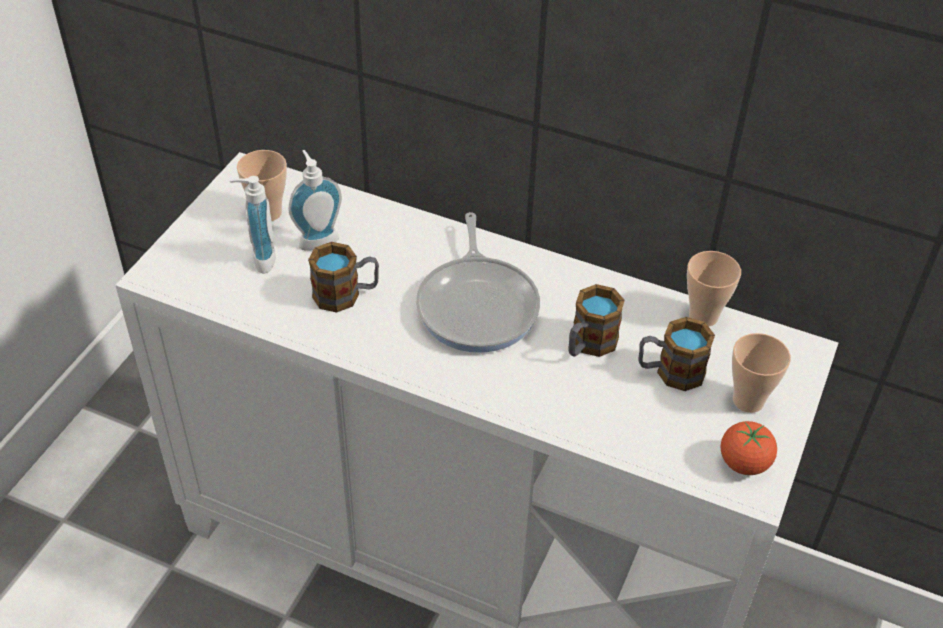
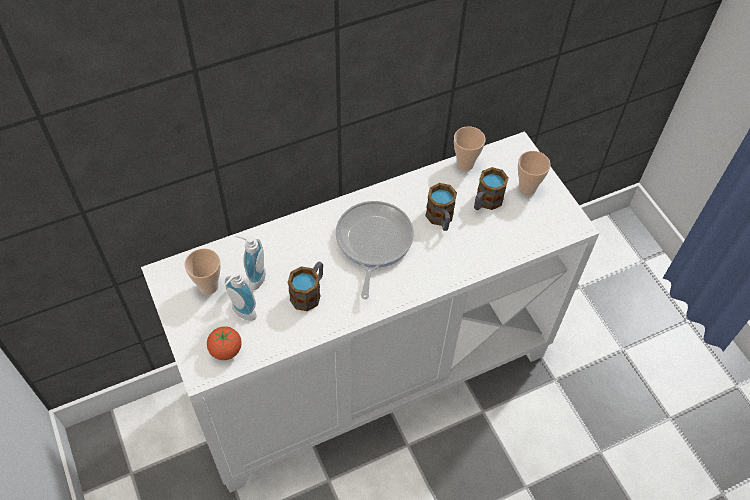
camera: 50 degrees left, 10 degrees up
frying pan [416,212,540,353] -> frying pan turned 120 degrees counterclockwise [336,201,414,299]
tomato [721,421,777,475] -> tomato moved to [207,326,242,360]

